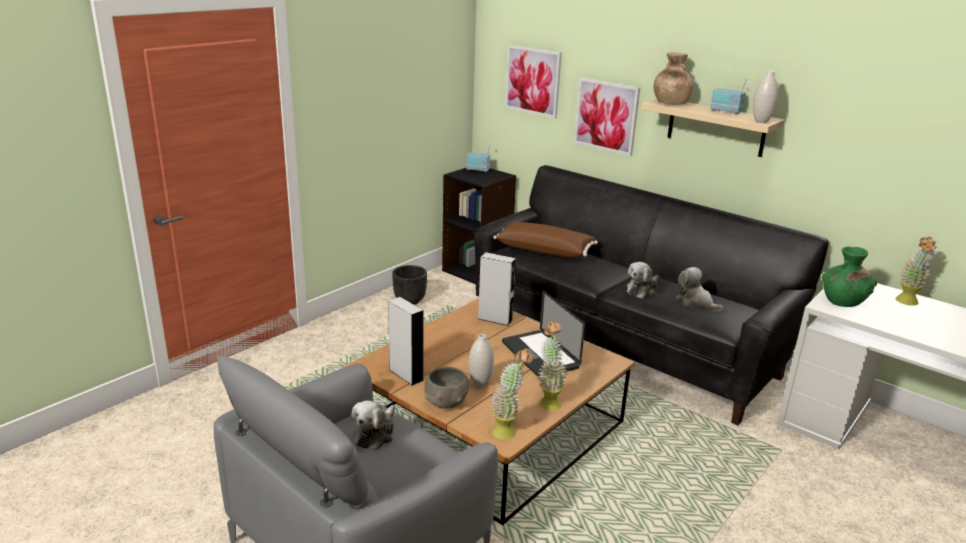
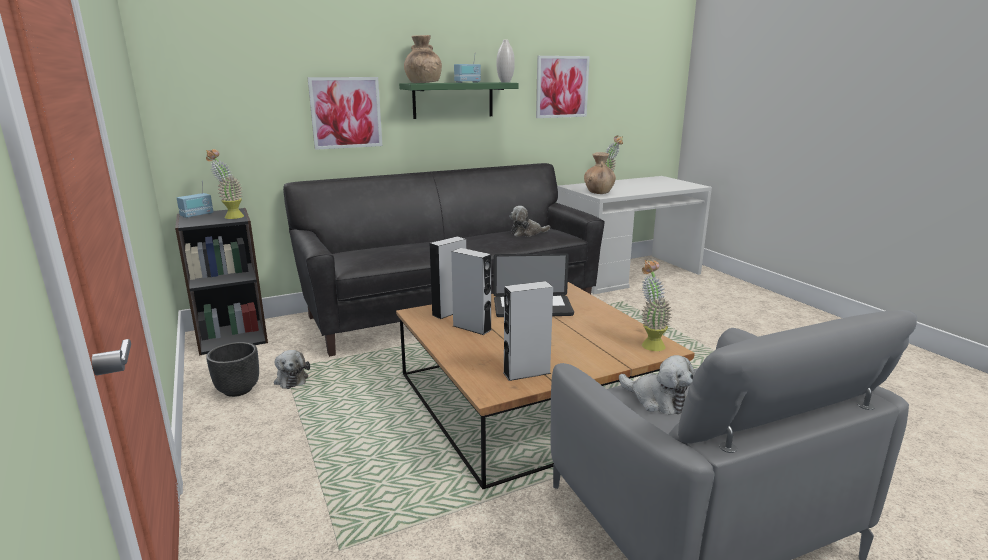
camera: 65 degrees left, 5 degrees down
grey bowl [424,366,469,409] -> none
white vase [468,334,494,387] -> none
brown pillow [493,222,598,258] -> none
picture [505,45,562,118] -> picture moved to [536,56,590,118]
potted plant [538,321,567,411] -> potted plant moved to [206,149,244,219]
plush toy [627,262,659,299] -> plush toy moved to [274,350,310,389]
beige shelf [641,99,785,157] -> green shelf [399,82,519,119]
green vase [822,246,877,307] -> brown vase [584,152,616,194]
none -> grey speaker [451,248,492,335]

